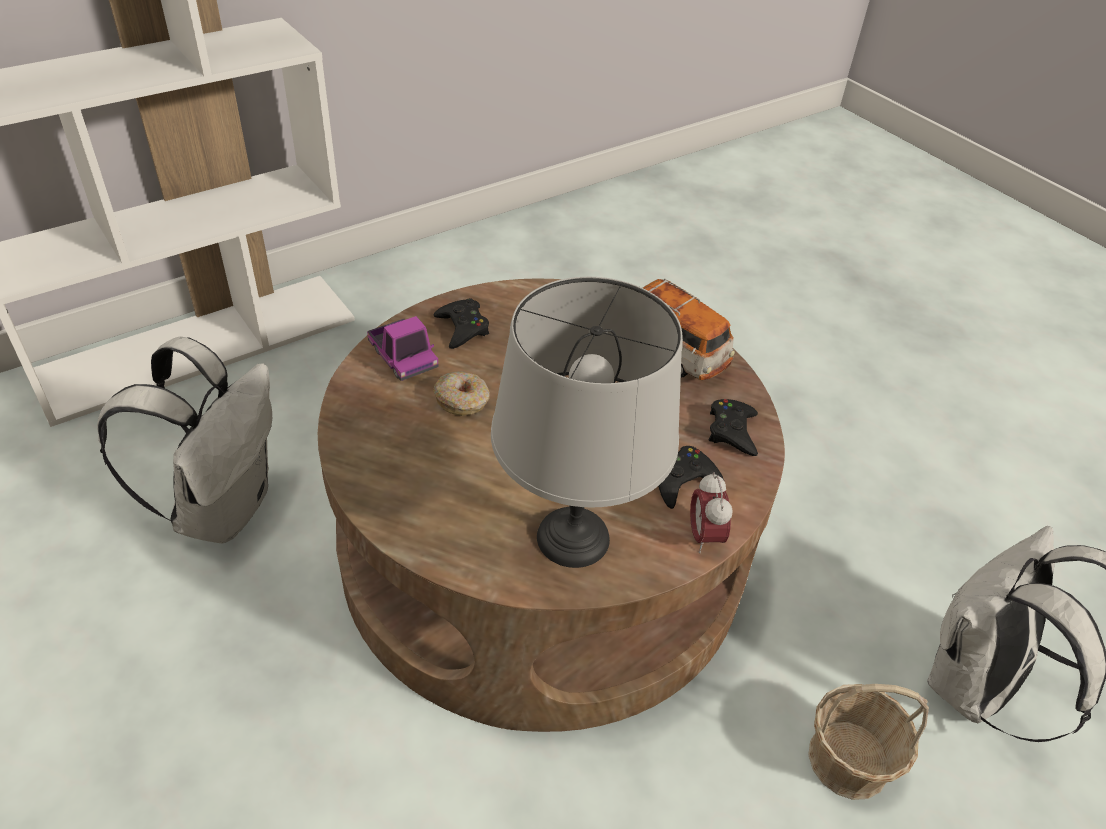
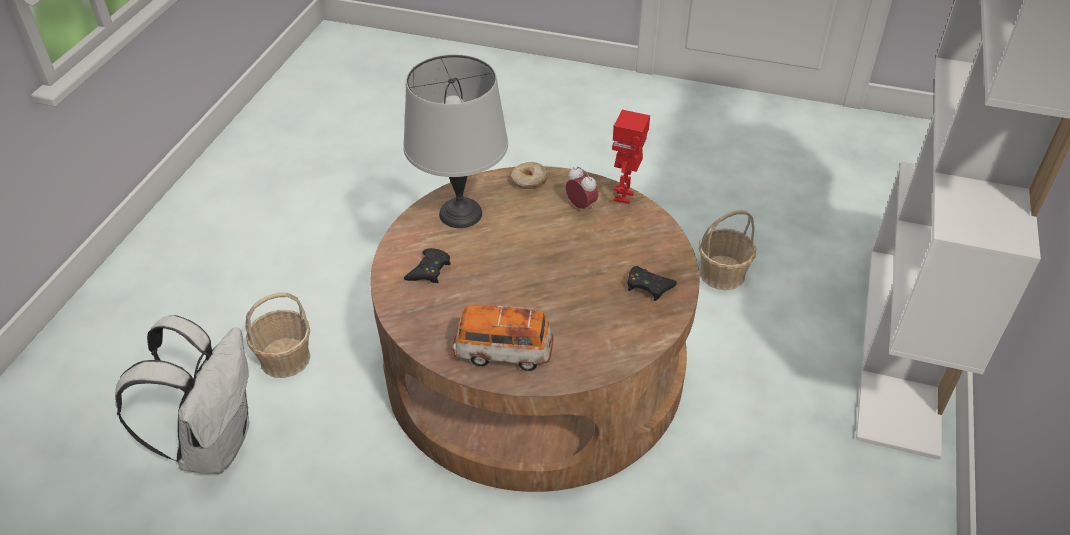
camera: 145 degrees right, 0 degrees up
white backpack [97,337,272,543] -> basket [698,210,756,290]
toy truck [367,316,439,381] -> none
donut [433,371,490,416] -> donut moved to [511,162,547,189]
alarm clock [690,472,733,553] -> alarm clock moved to [566,167,599,210]
black game controller [709,399,758,456] -> none
none -> toy robot [612,110,650,204]

